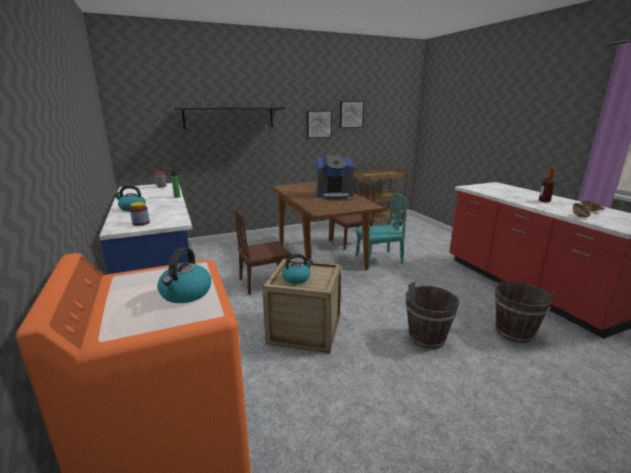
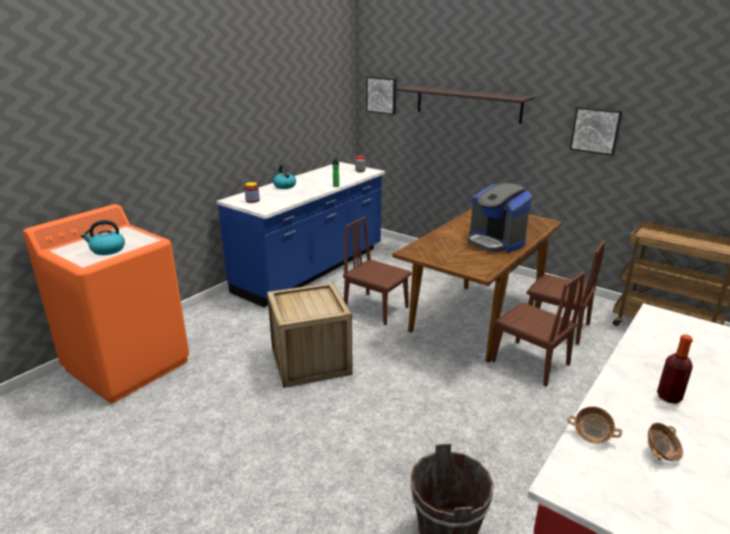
camera: 60 degrees right, 5 degrees up
kettle [282,254,313,284] -> none
picture [339,101,364,128] -> picture moved to [366,76,397,115]
turquoise chair [355,192,407,268] -> brown chair [491,272,585,387]
brown bucket [405,282,460,349] -> none

